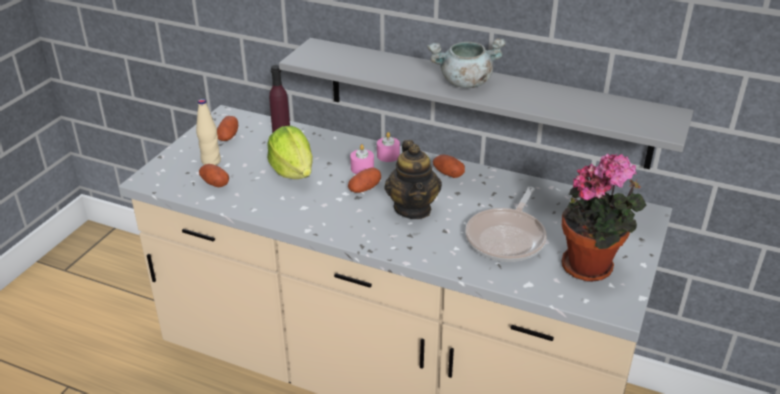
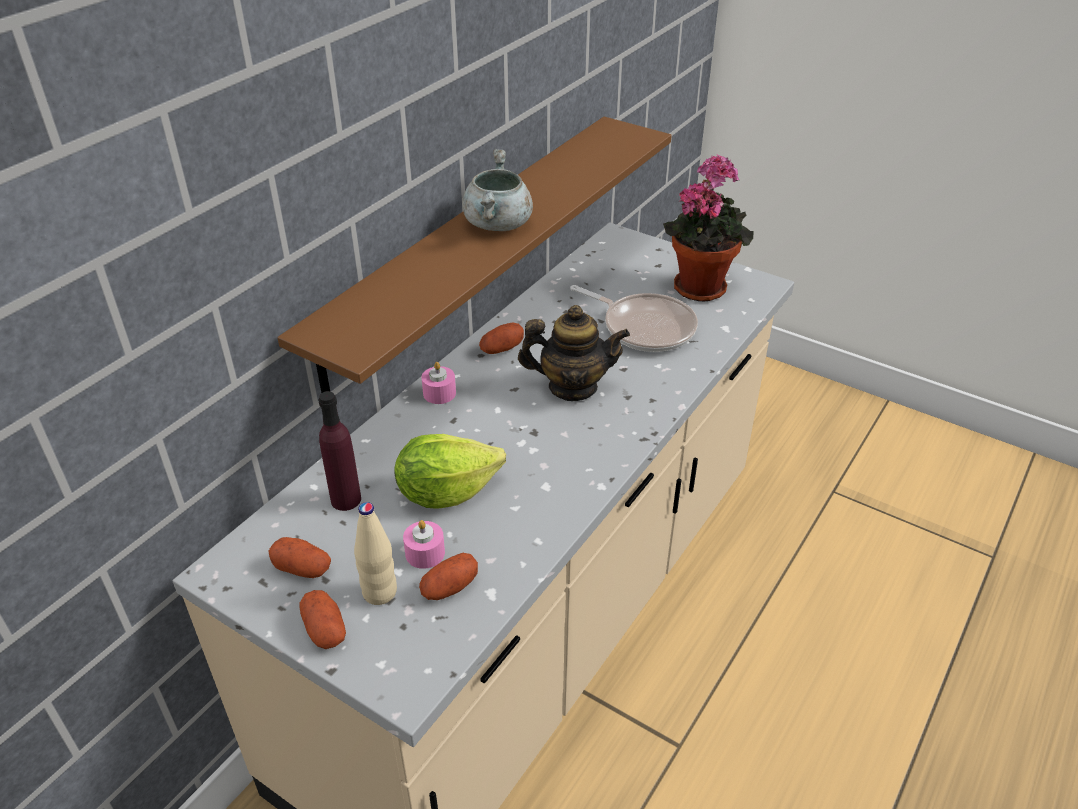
camera: 80 degrees left, 5 degrees up
grey shelf [279,38,694,169] -> brown shelf [277,117,672,393]
potato [348,167,381,193] -> potato moved to [300,590,346,649]
pink candle [350,144,374,174] -> pink candle moved to [403,520,445,569]

